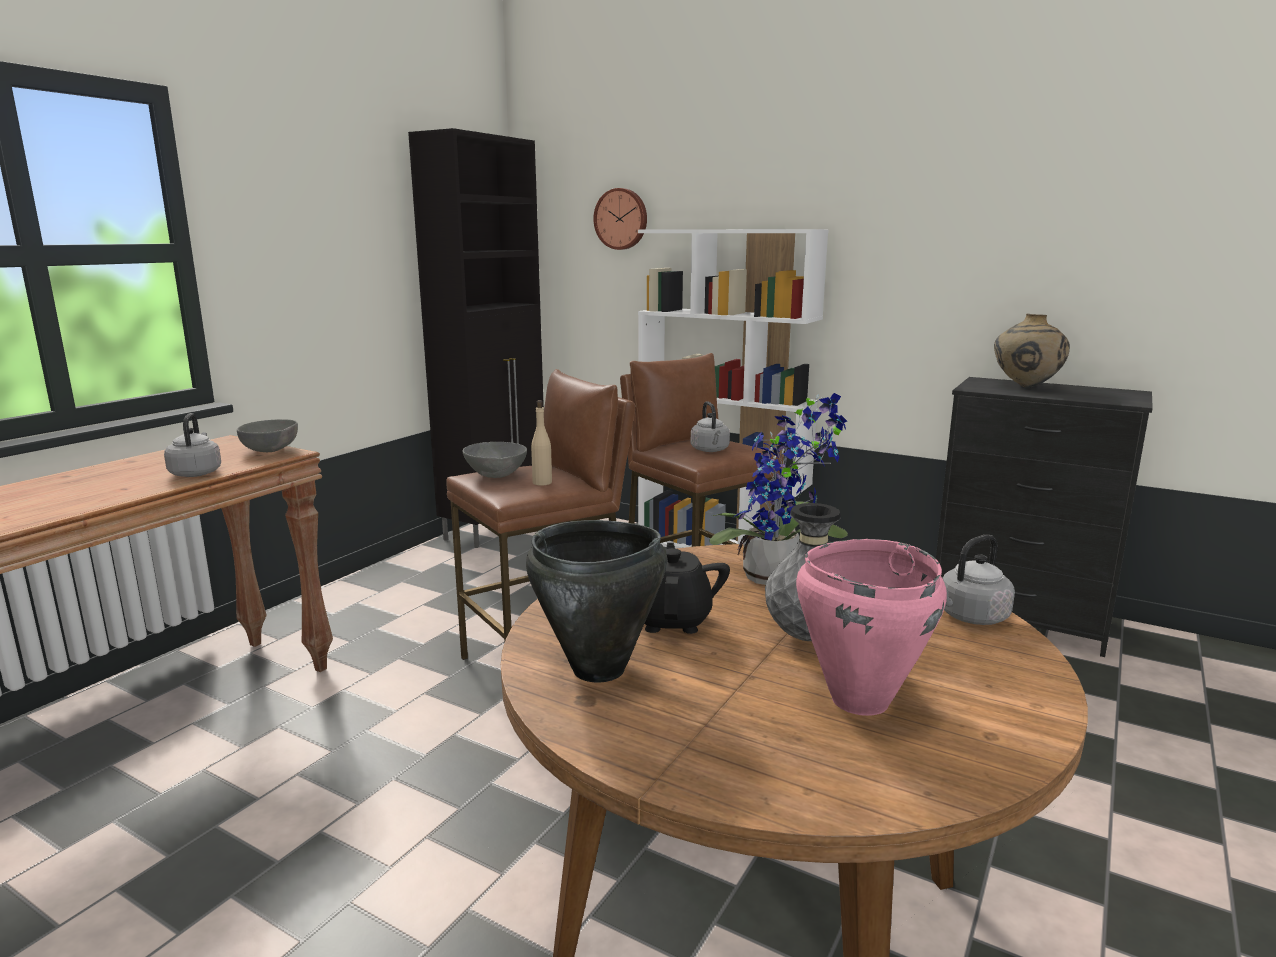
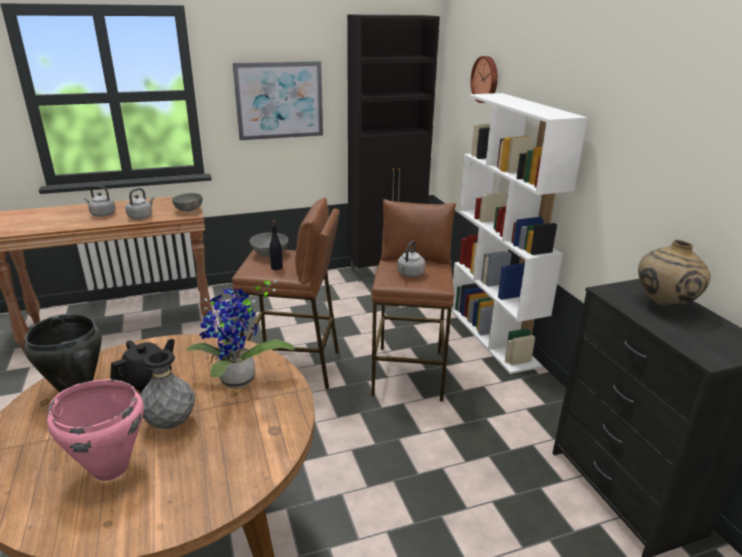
camera: 40 degrees right, 10 degrees up
beige bottle [531,400,552,486] -> black bottle [270,220,283,270]
grey kettle [942,534,1015,625] -> grey kettle moved to [84,186,116,217]
none -> picture [233,61,323,140]

